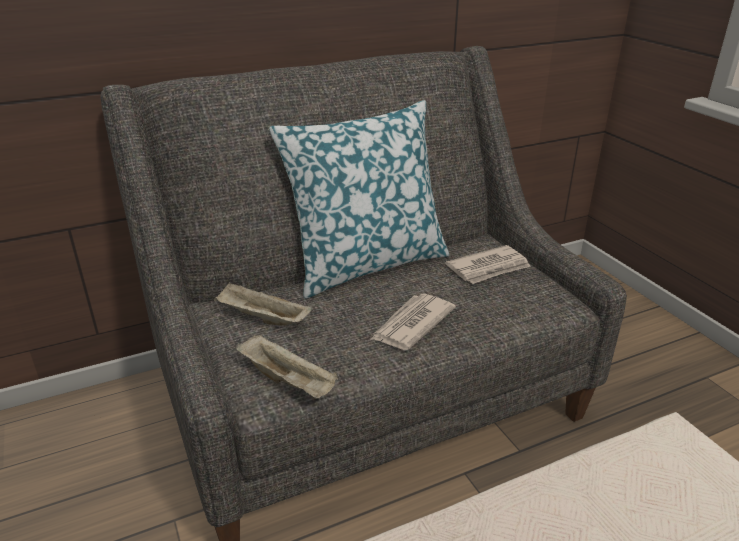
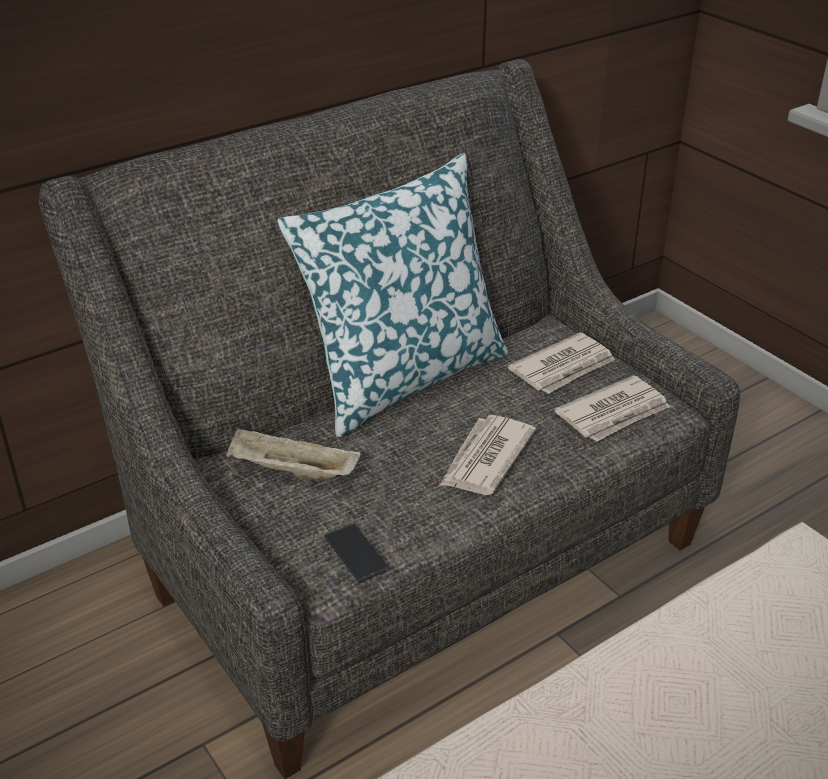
camera: 10 degrees left, 5 degrees up
beige tray [236,334,338,399] -> phone [324,523,390,583]
none -> newspaper [554,375,670,442]

